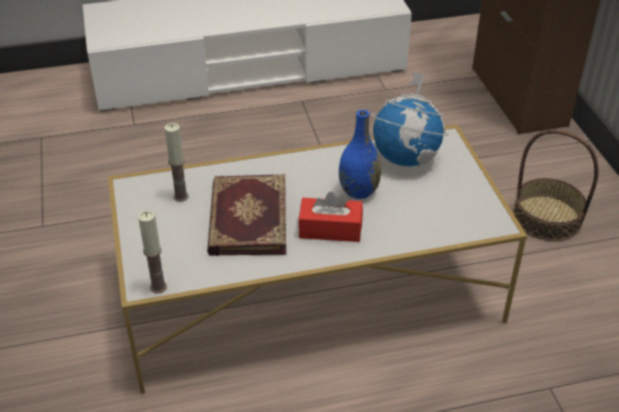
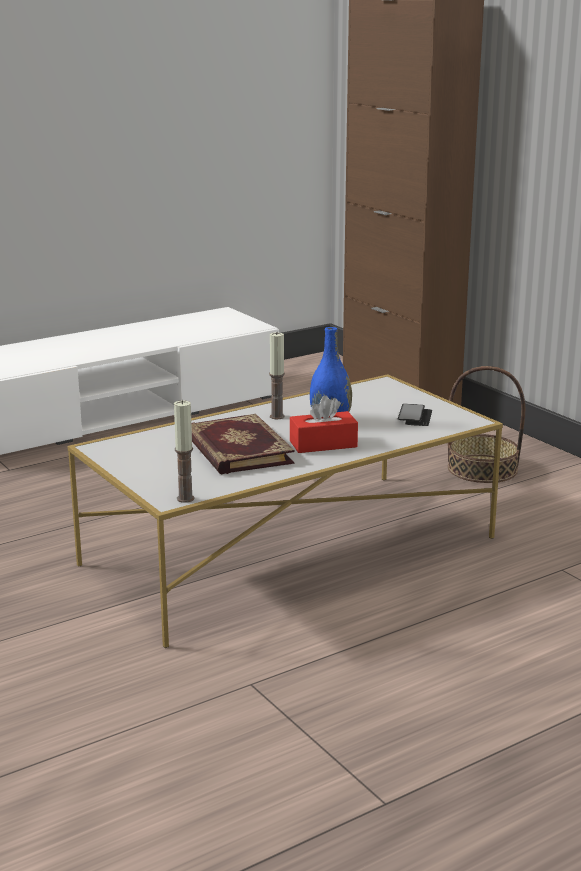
camera: 20 degrees left, 20 degrees down
candle [165,123,189,202] -> candle moved to [269,332,285,419]
globe [371,73,448,166] -> none
none -> phone [398,404,432,426]

